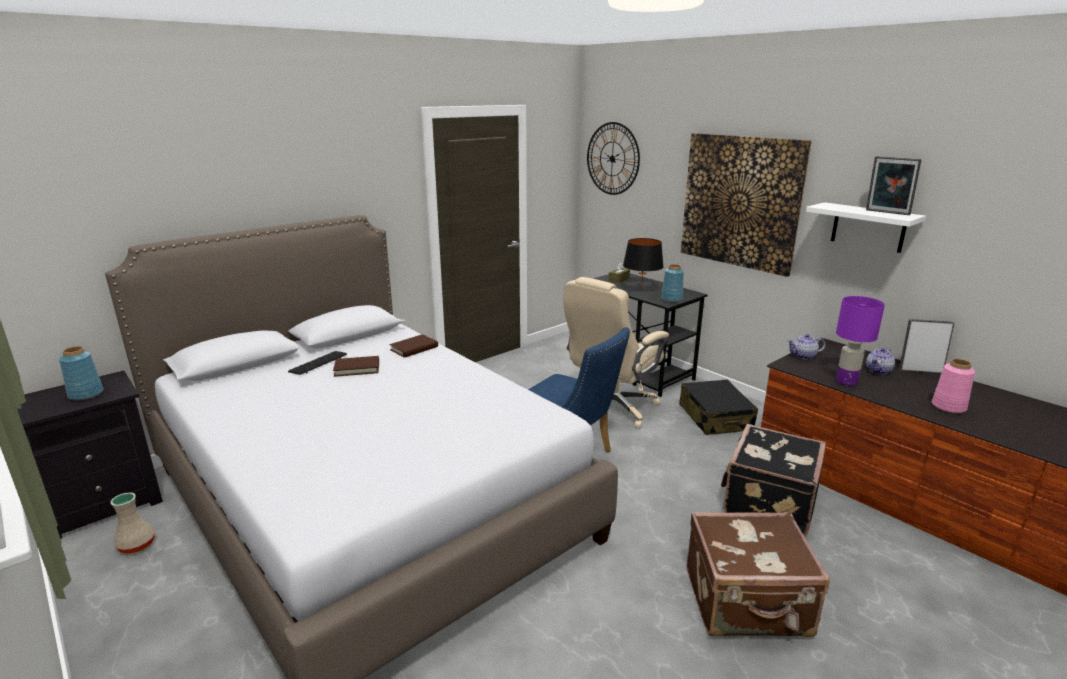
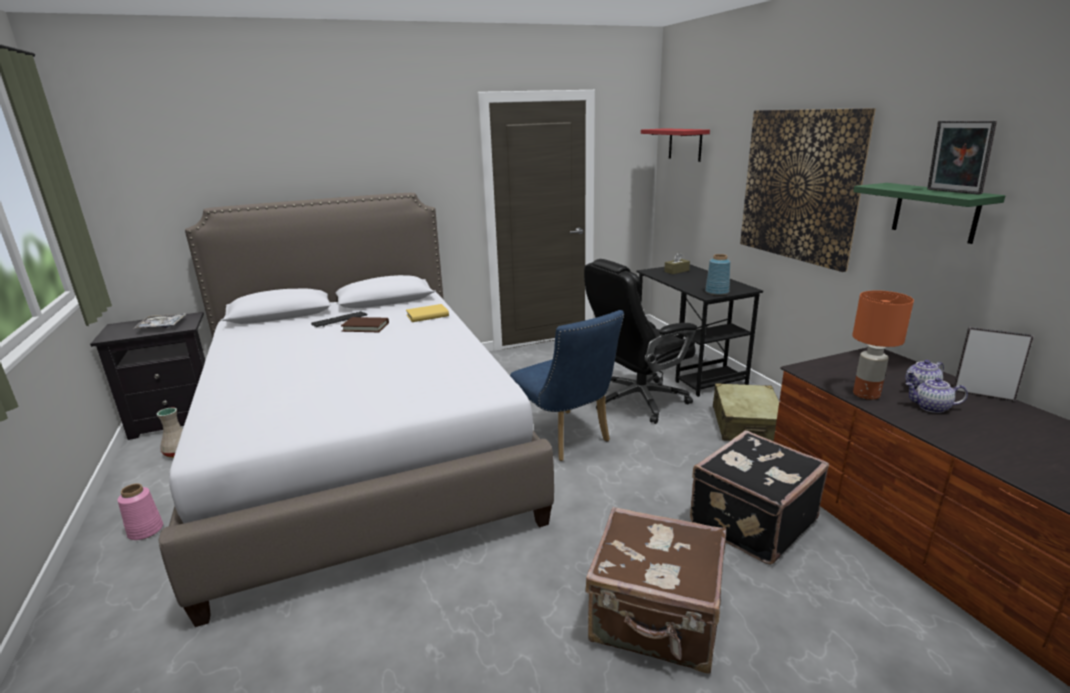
camera: 20 degrees right, 0 degrees up
blue vase [59,346,103,400] -> tray [133,313,186,329]
brown book [389,334,438,358] -> yellow book [406,304,449,322]
beige office chair [563,277,669,428] -> black office chair [584,259,697,424]
wall clock [587,122,640,195] -> red shelf [641,128,710,162]
black table lamp [623,238,664,291] -> none
black suitcase [679,379,758,435] -> beige suitcase [713,383,779,441]
teapot [787,334,826,359] -> teapot moved to [905,377,968,413]
white shelf [806,202,926,253] -> green shelf [853,183,1005,244]
purple table lamp [836,296,885,386] -> orange table lamp [852,290,914,400]
pink vase [932,359,975,413] -> pink vase moved to [117,483,163,540]

